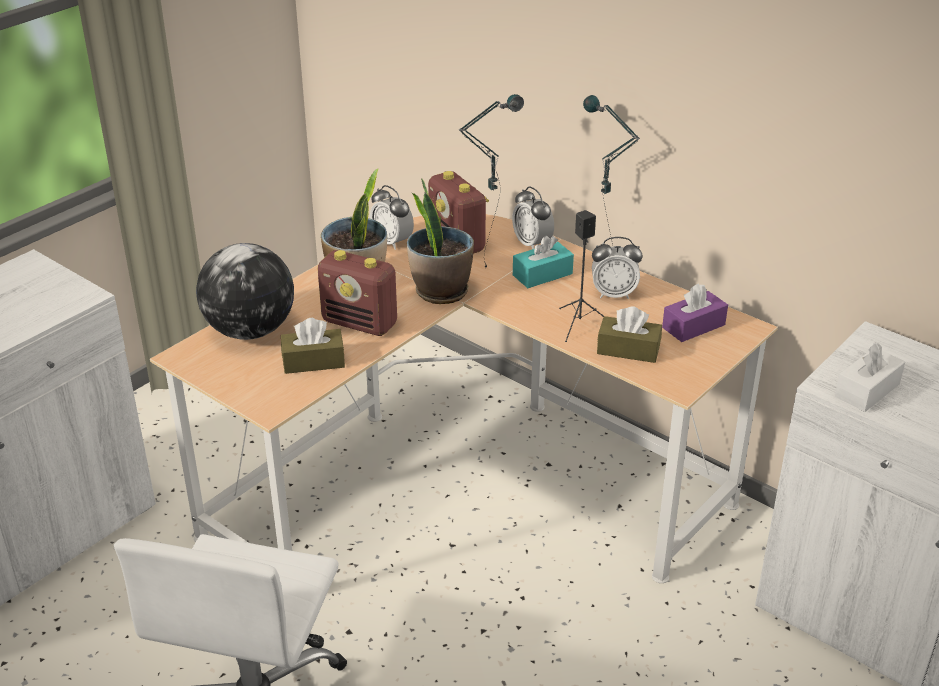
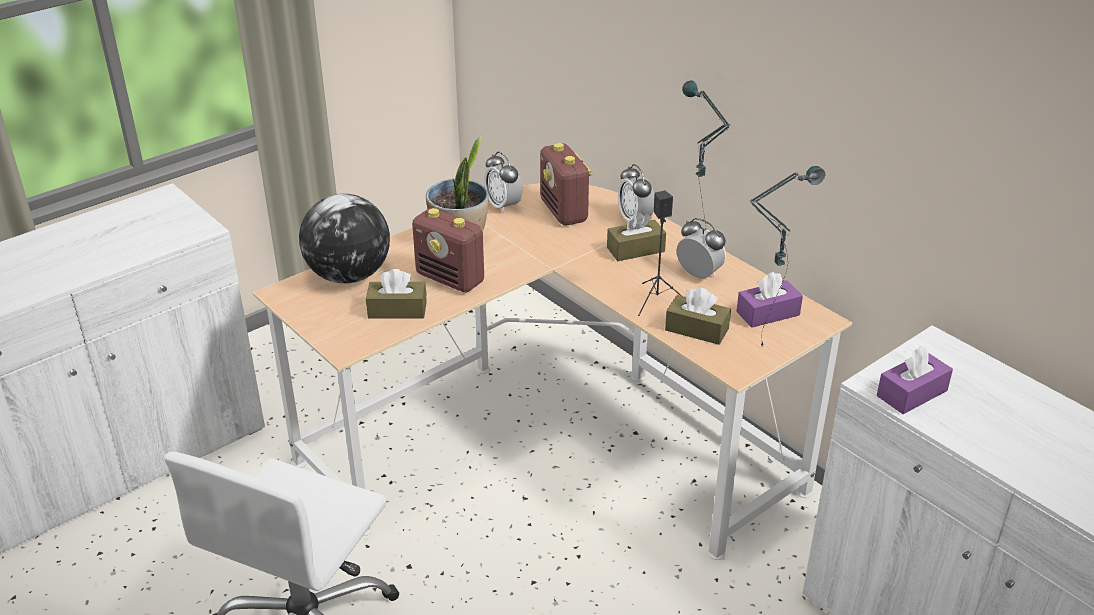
camera: 10 degrees right, 0 degrees up
potted plant [407,179,474,304] -> none
table lamp [459,94,524,269] -> table lamp moved to [749,166,825,346]
turquoise tissue box [513,236,574,288] -> brown tissue box [607,212,666,261]
alarm clock [592,237,643,299] -> alarm clock turned 150 degrees counterclockwise [676,218,726,278]
white tissue box [835,342,905,412] -> purple tissue box [877,346,953,414]

